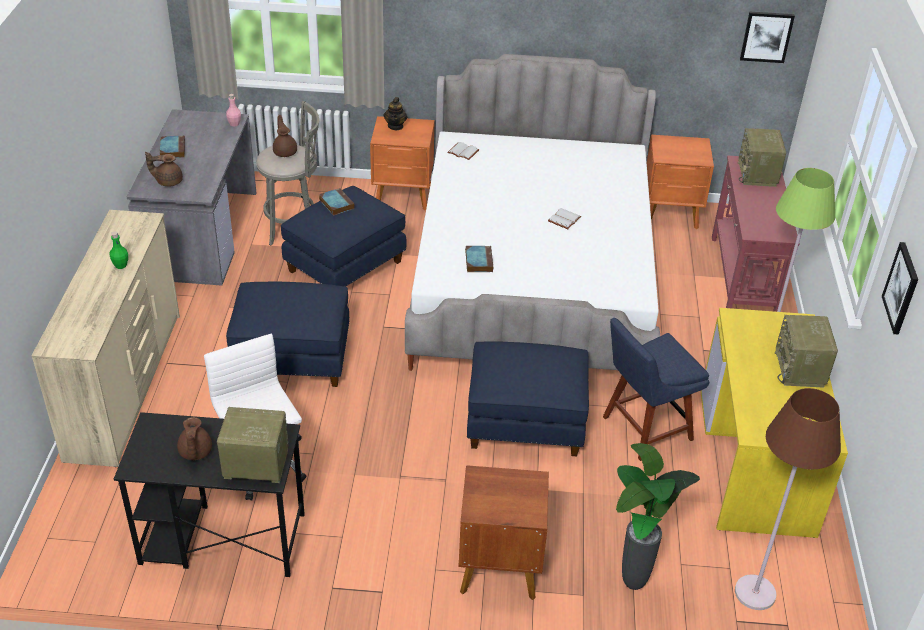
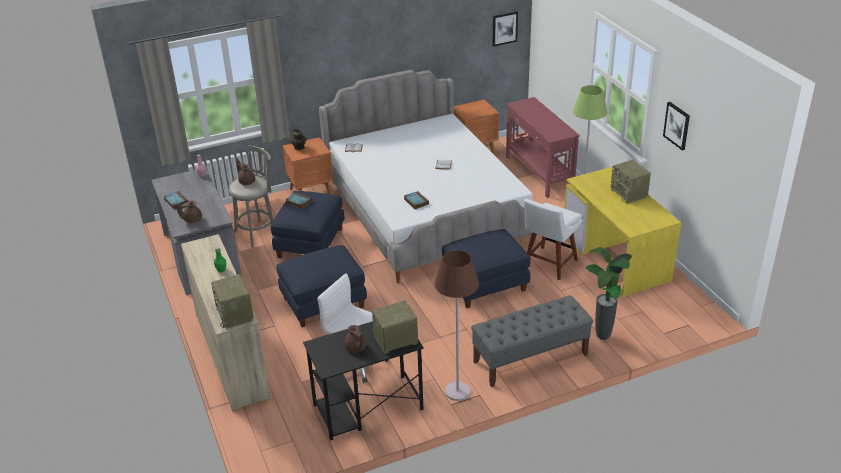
camera: 25 degrees left, 5 degrees down
brown nightstand [458,465,549,600] -> grey bench [471,295,593,387]
blue chair [603,318,709,461] -> white chair [524,199,583,280]
brown floor lamp [735,388,841,610] -> brown floor lamp moved to [435,250,479,401]
radio [738,128,786,187] -> radio moved to [211,274,254,329]

